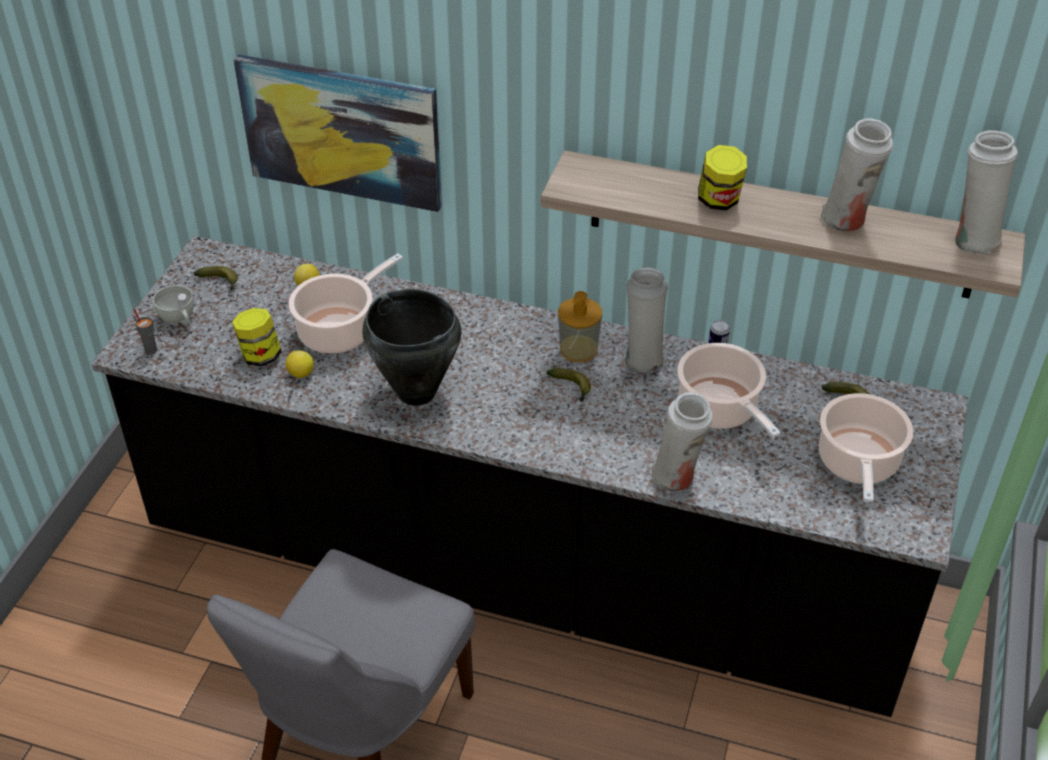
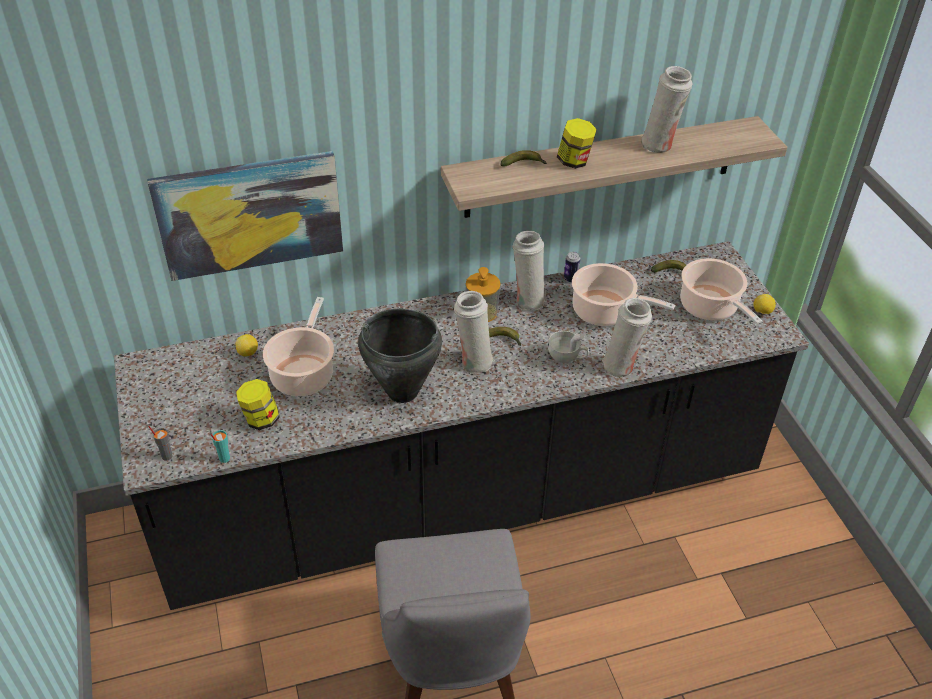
camera: 35 degrees left, 0 degrees up
white cup [153,285,194,326] -> white cup moved to [548,331,589,363]
banana [193,266,237,290] -> banana moved to [500,150,547,166]
lemon [285,350,314,378] -> lemon moved to [753,294,776,314]
white vase [955,130,1018,254] -> white vase moved to [454,291,494,374]
none -> turquoise cup [211,430,230,463]

